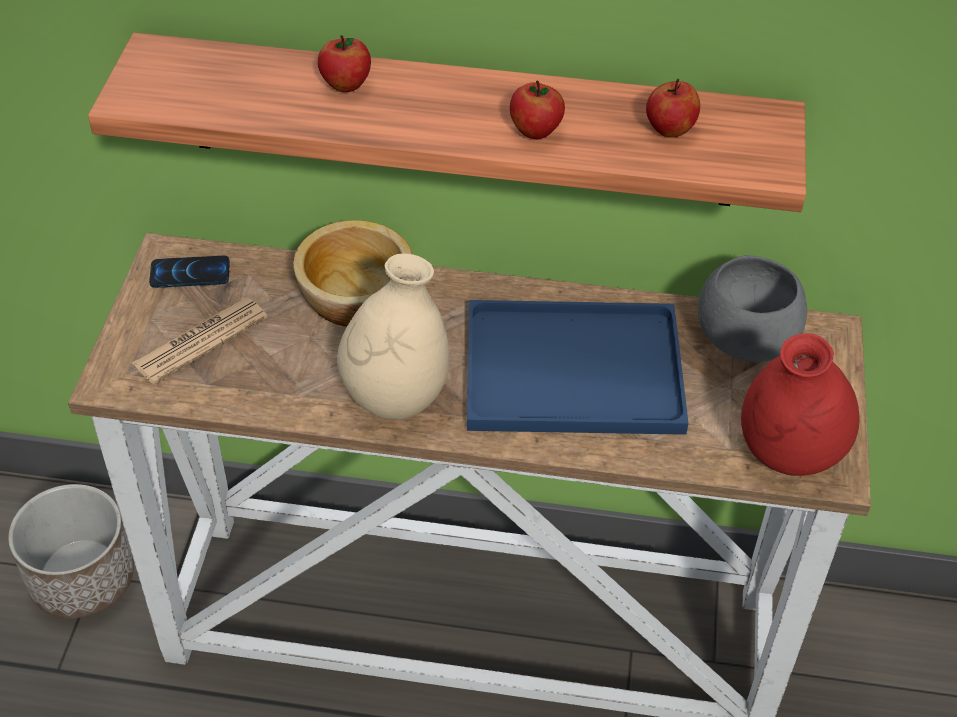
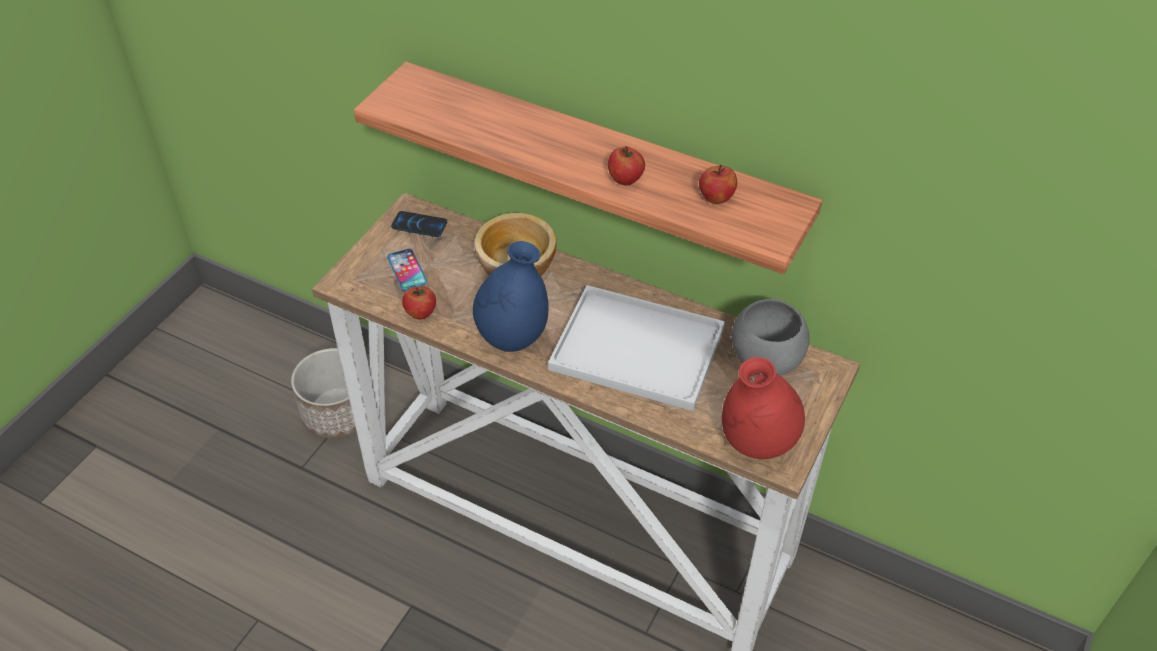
camera: 20 degrees right, 0 degrees up
newspaper [132,297,267,384] -> phone [387,248,427,290]
apple [318,35,371,92] -> apple moved to [402,286,436,320]
beige vase [337,254,449,420] -> blue vase [473,241,549,352]
blue tray [467,300,689,435] -> white tray [548,285,725,411]

